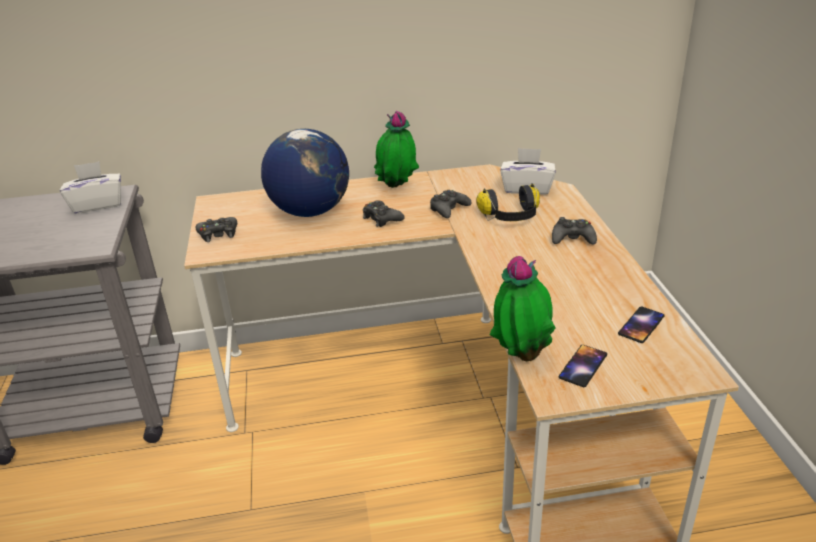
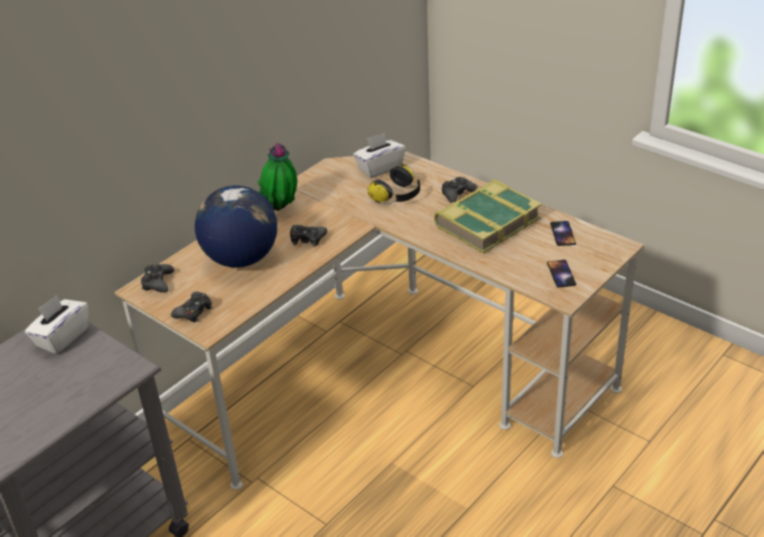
camera: 40 degrees left, 5 degrees up
black game controller [430,190,472,218] -> black game controller moved to [141,264,174,293]
potted plant [490,256,555,361] -> none
none -> book [434,179,541,254]

